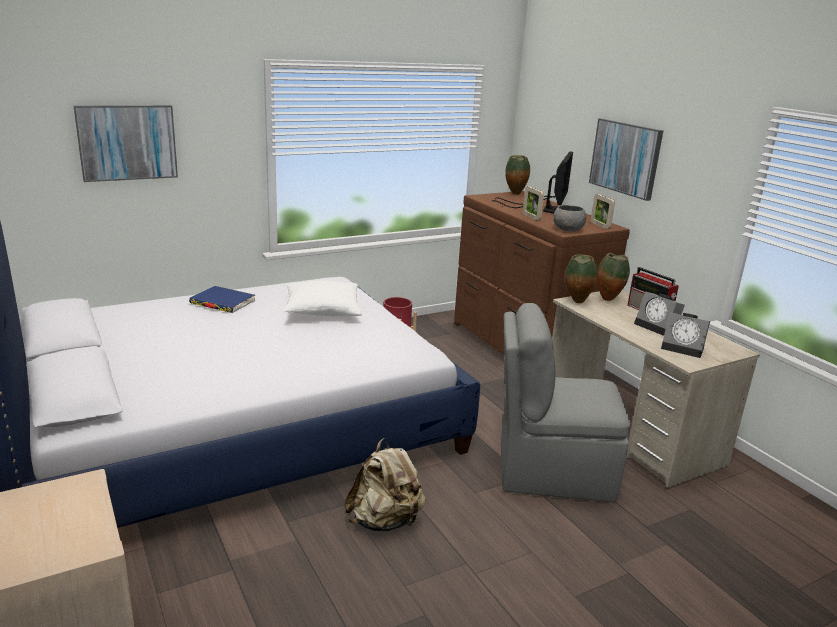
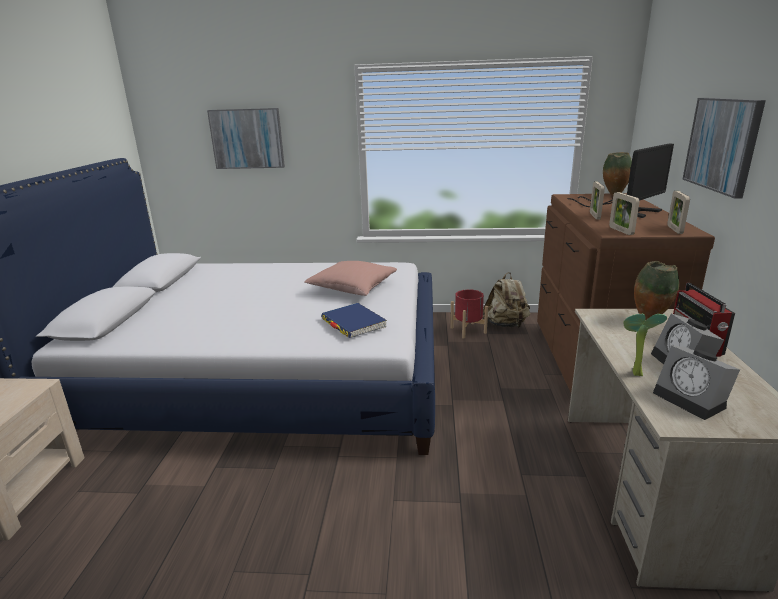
camera: 35 degrees right, 0 degrees up
blue book [189,286,255,313] -> blue book moved to [321,303,387,338]
white pillow [284,281,362,316] -> pink pillow [305,261,397,296]
beige backpack [344,438,426,531] -> beige backpack moved to [483,272,530,328]
grey chair [501,303,630,502] -> none
grey bowl [553,205,587,231] -> picture frame [609,192,640,235]
vase [565,254,597,303] -> none
none -> potted plant [623,314,667,376]

